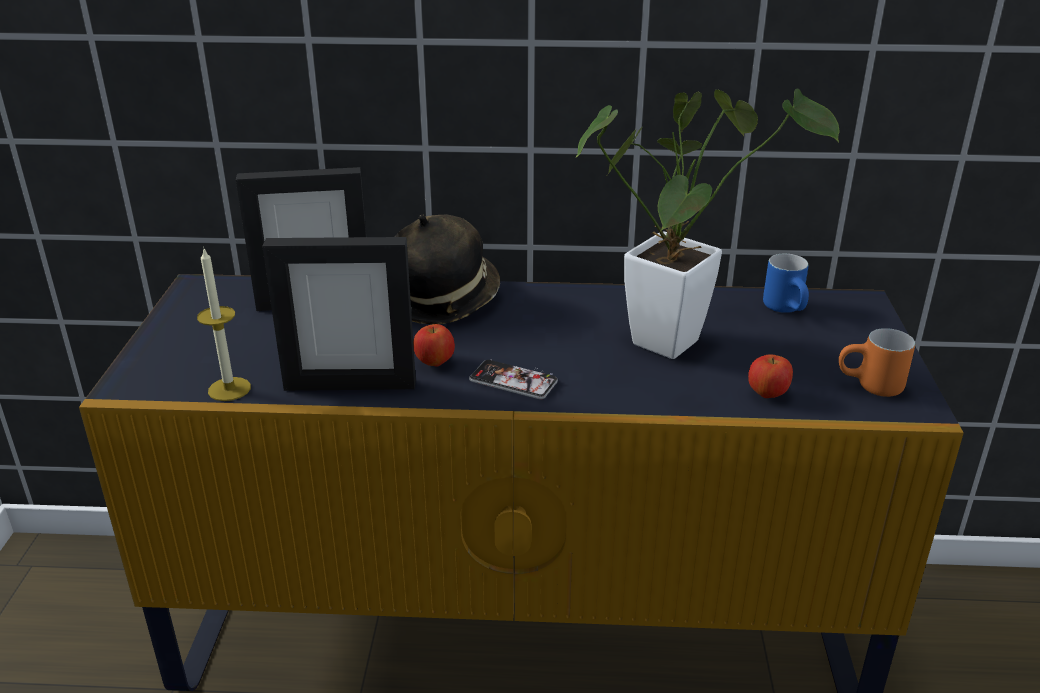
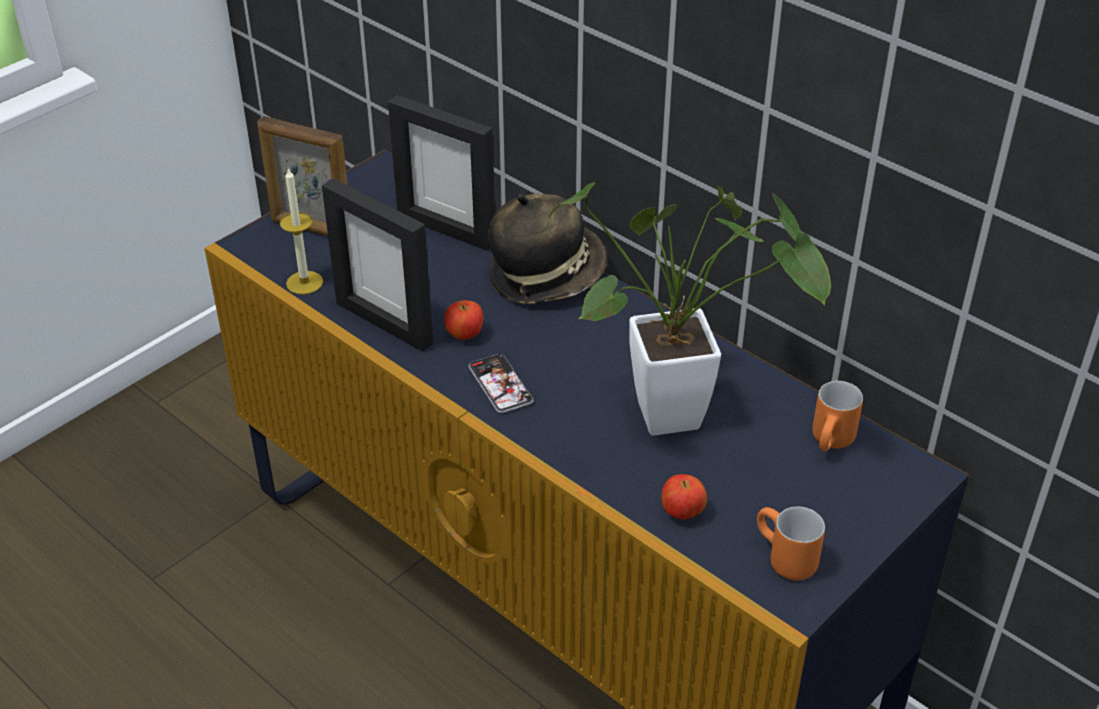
camera: 40 degrees right, 10 degrees up
blue mug [763,254,809,313] -> orange mug [812,381,863,451]
none -> picture frame [257,116,348,236]

